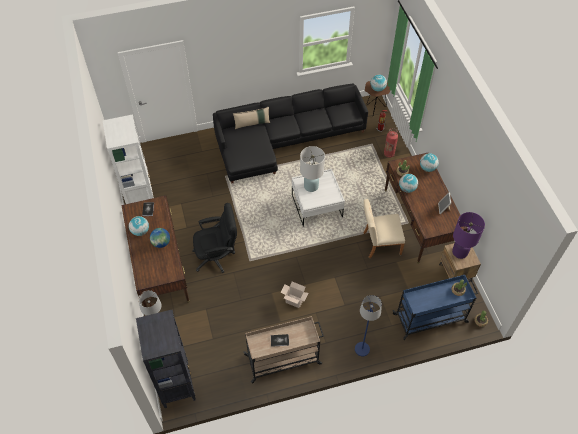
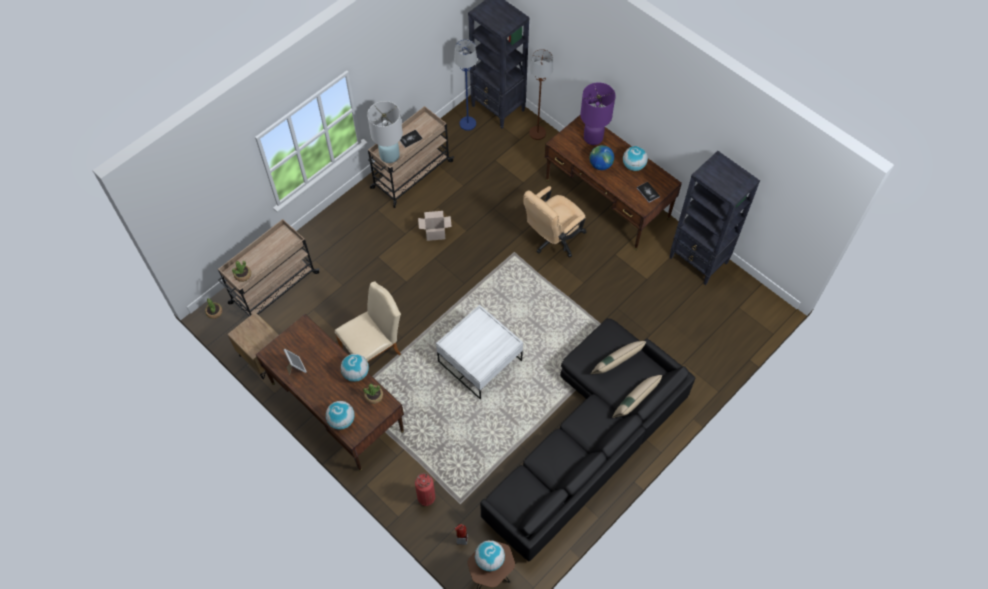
camera: 150 degrees right, 5 degrees up
white bookcase [102,114,154,204] -> black bookcase [670,151,760,285]
black office chair [192,203,237,273] -> beige office chair [523,186,586,257]
white table lamp [300,146,325,192] -> white table lamp moved to [367,101,403,163]
blue floor lamp [355,295,382,356] -> blue floor lamp moved to [454,39,477,131]
blue cart [392,275,478,340] -> beige cart [218,219,320,316]
purple table lamp [452,212,485,259] -> purple table lamp moved to [580,82,615,145]
none -> beige pillow [591,341,646,374]

